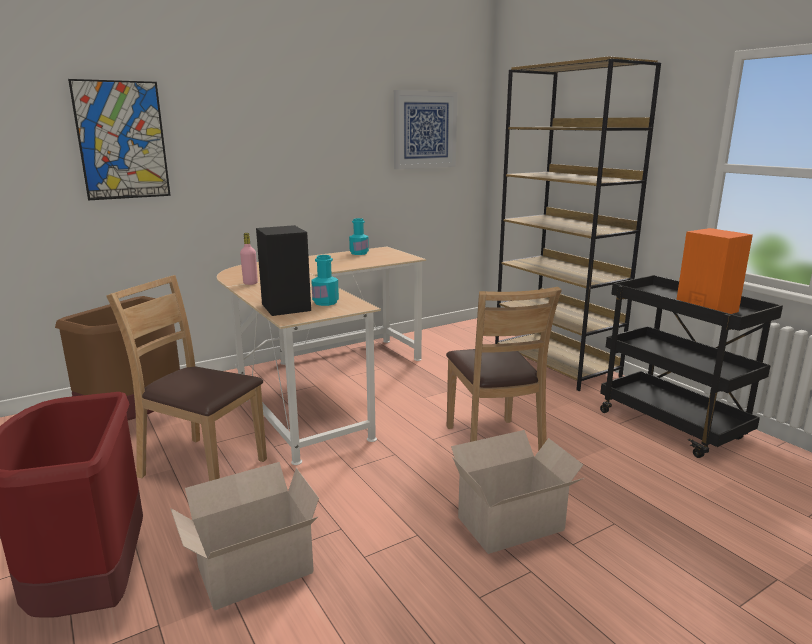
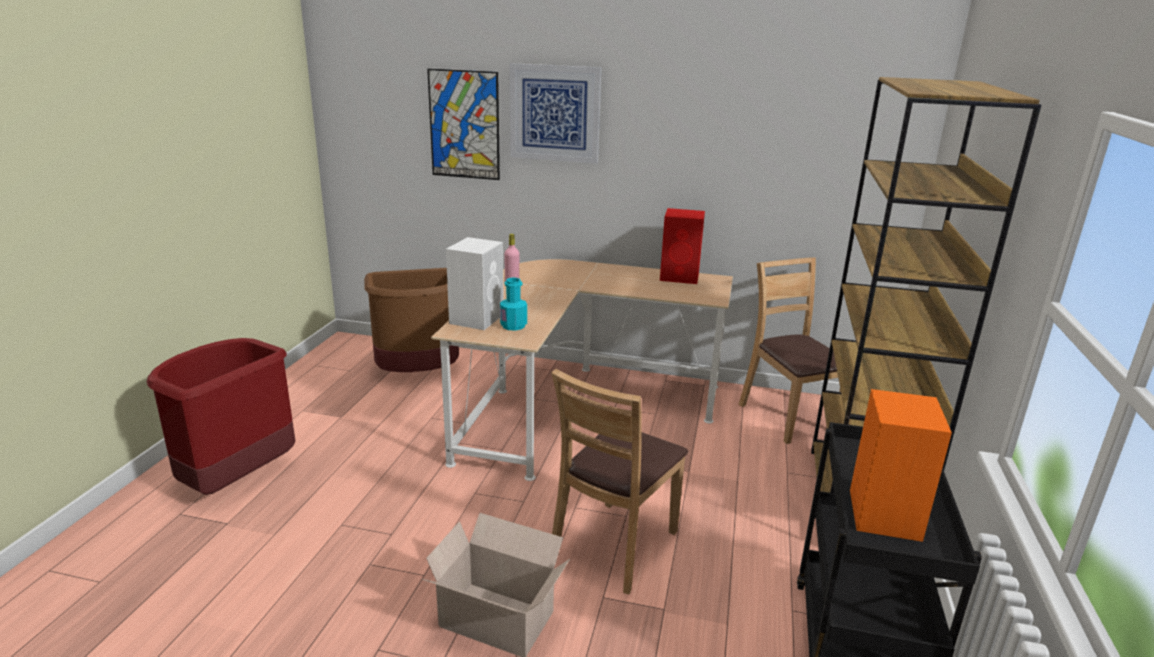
camera: 45 degrees right, 5 degrees up
brown chair [106,275,267,481] -> brown chair moved to [739,258,841,444]
cardboard box [170,462,319,610] -> none
black speaker [256,225,311,316] -> white speaker [446,237,504,330]
turquoise bottle [349,218,369,255] -> red speaker [660,208,705,284]
picture [394,90,458,169] -> picture moved to [510,63,601,164]

